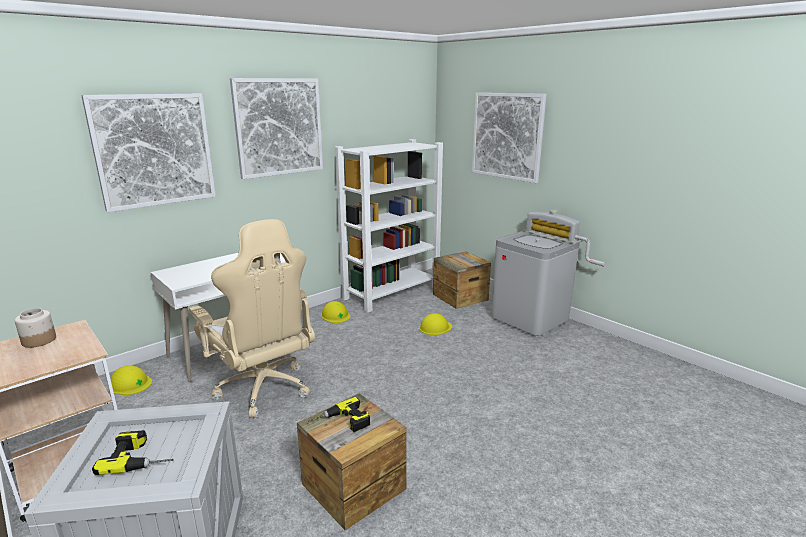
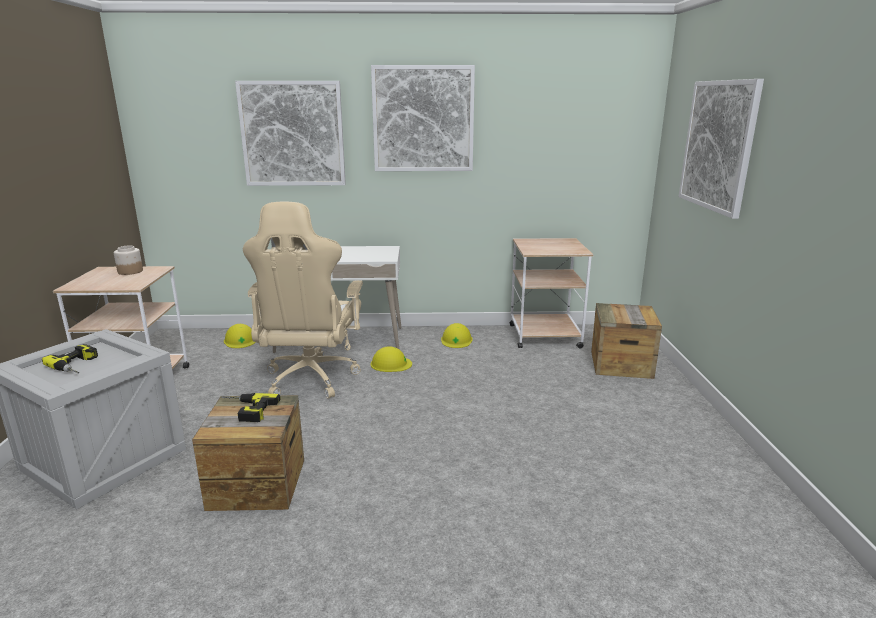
camera: 40 degrees right, 0 degrees up
white bookcase [335,139,443,313] -> beige cart [509,238,594,348]
yellow hard hat [419,313,452,335] -> yellow hard hat moved to [370,346,412,372]
grey washing machine [492,209,606,337] -> none

